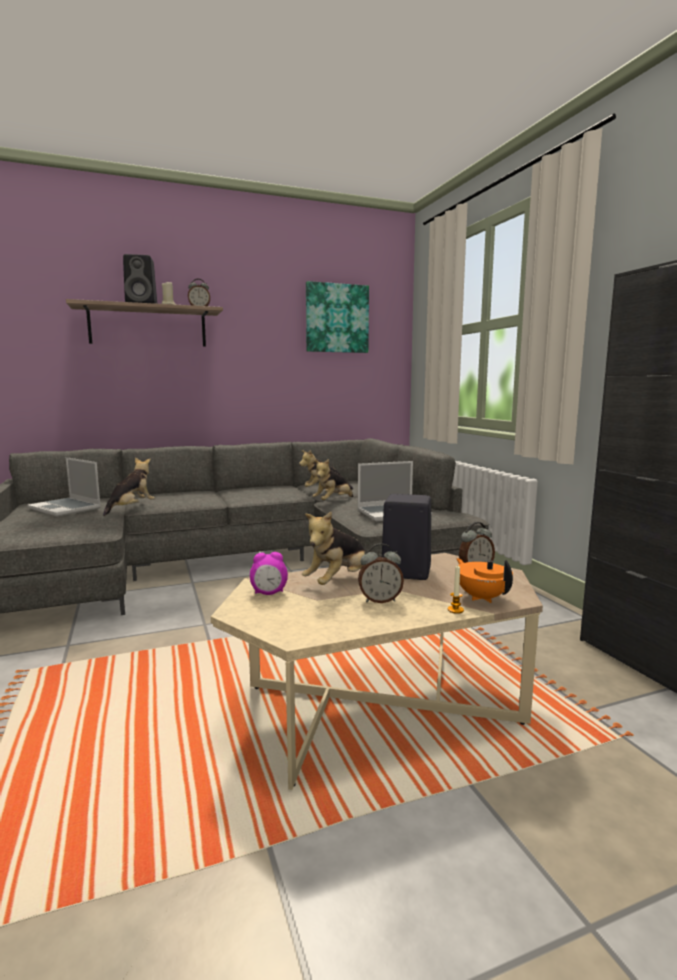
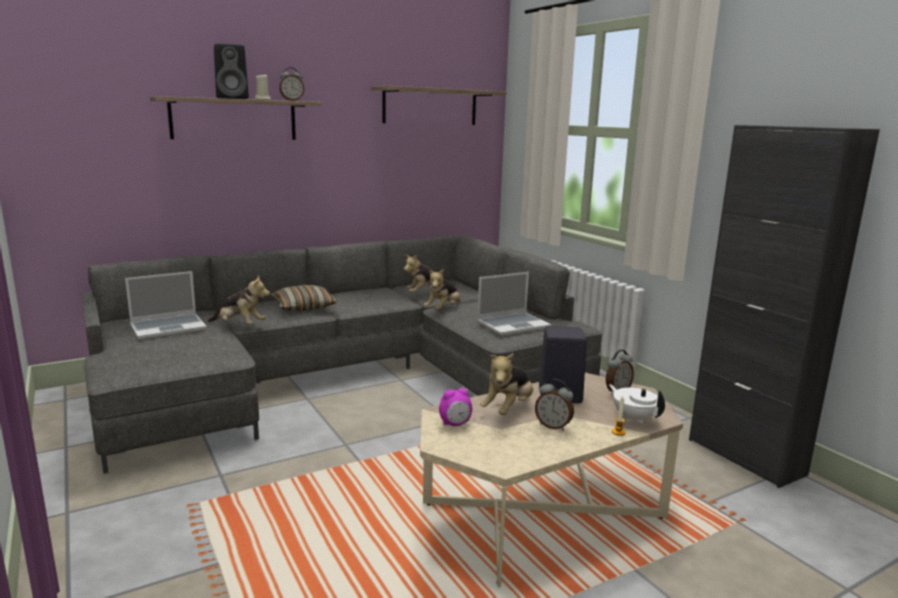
camera: 10 degrees left, 5 degrees up
laptop [28,457,101,517] -> laptop turned 60 degrees counterclockwise [125,271,207,340]
plush toy [103,458,155,516] -> plush toy turned 90 degrees clockwise [208,275,270,324]
picture [306,281,369,353] -> shelf [370,86,507,125]
alarm clock [358,543,404,603] -> alarm clock turned 45 degrees clockwise [535,379,574,431]
orange teapot [456,558,513,603] -> white teapot [609,384,665,424]
none -> pillow [270,285,337,311]

